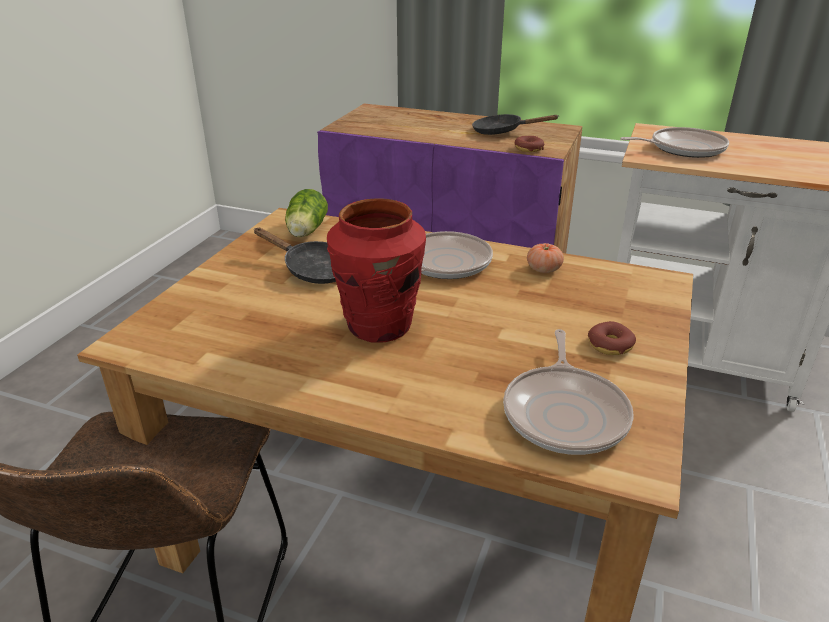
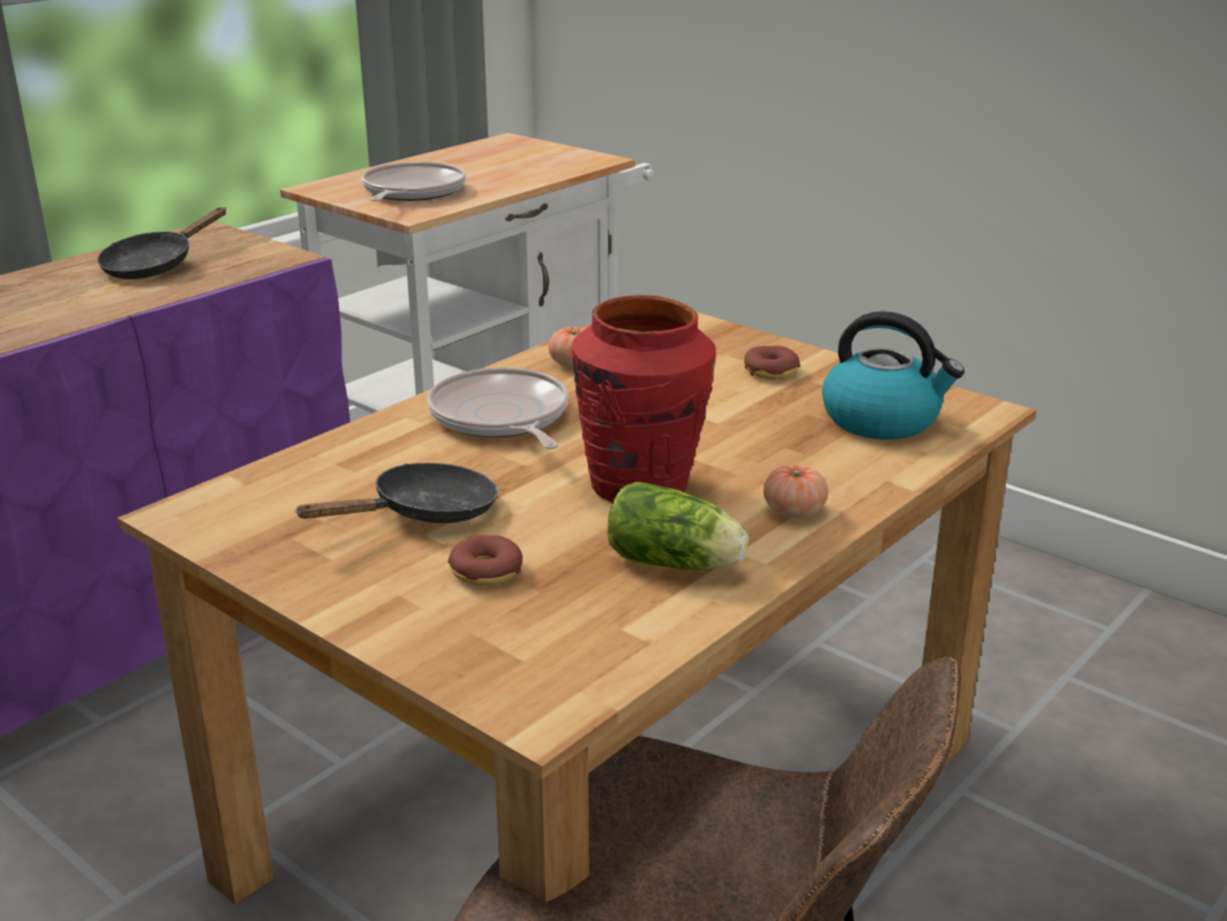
camera: 70 degrees left, 5 degrees down
lettuce [285,189,328,237] -> lettuce moved to [608,482,749,570]
frying pan [503,329,634,455] -> kettle [822,311,964,440]
donut [514,136,544,152] -> donut moved to [448,535,523,586]
none -> tomato [763,464,828,517]

